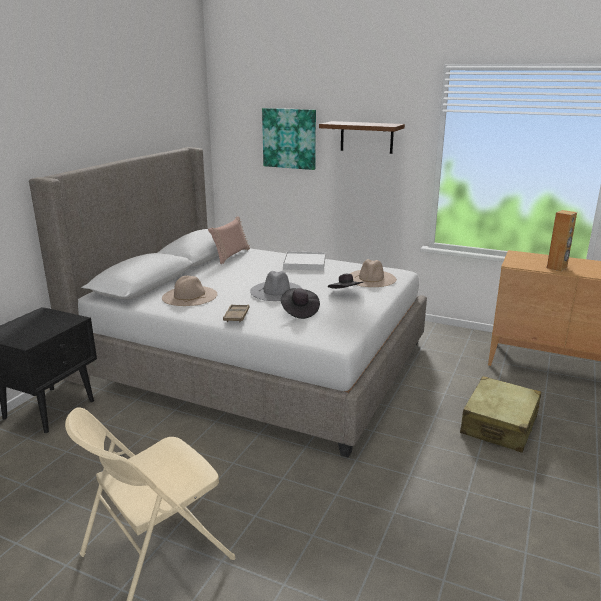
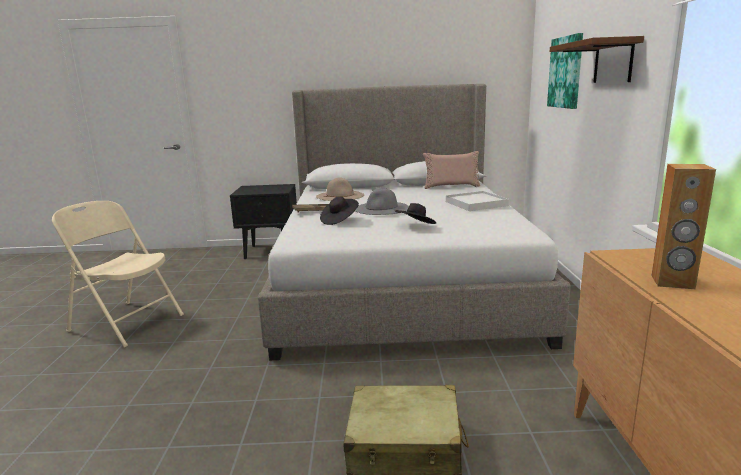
camera: 65 degrees right, 5 degrees down
beige hat [349,259,397,287] -> none

